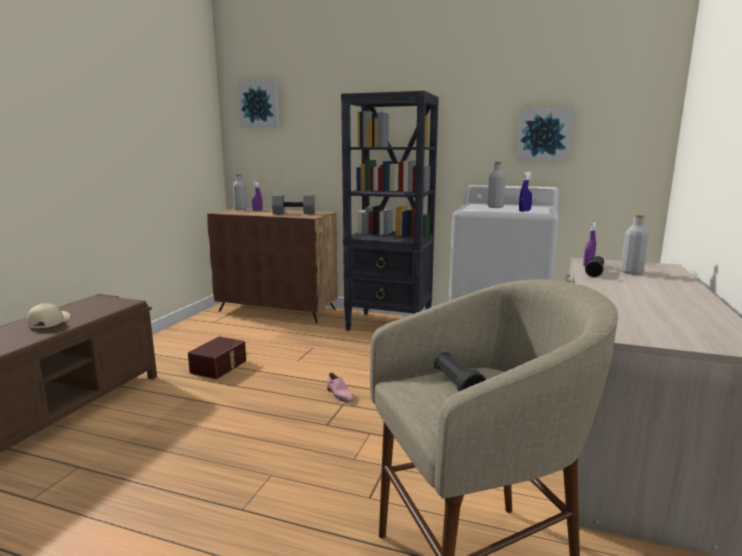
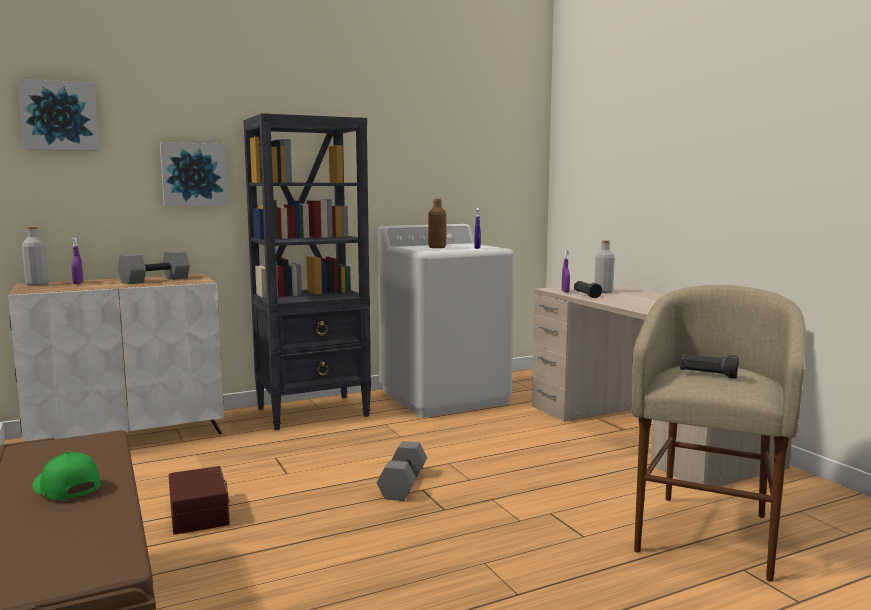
camera: 45 degrees left, 5 degrees down
beige cap [27,302,71,328] -> green cap [32,451,101,500]
brown cabinet [207,208,338,323] -> white cabinet [8,274,224,442]
pink shoe [327,373,353,403] -> grey dumbbell [377,441,427,501]
grey bottle [487,162,506,208] -> brown bottle [428,198,446,248]
picture [516,108,573,161] -> picture moved to [160,142,228,206]

